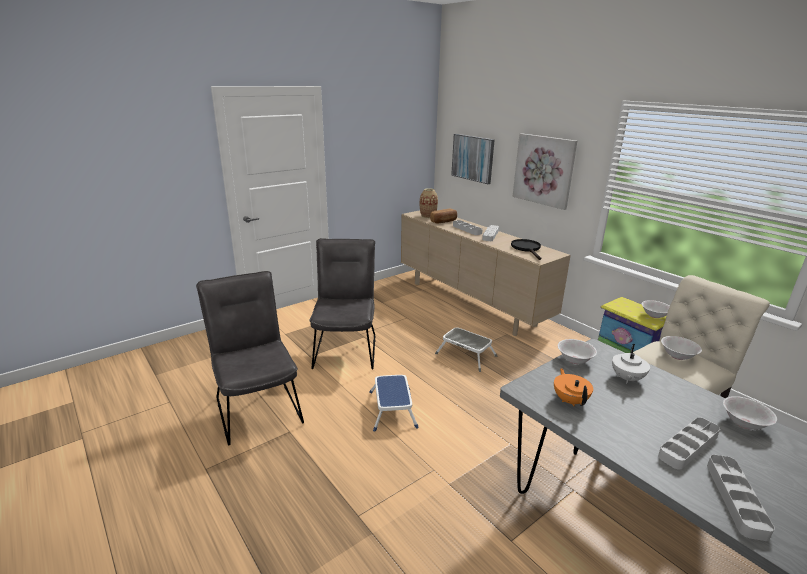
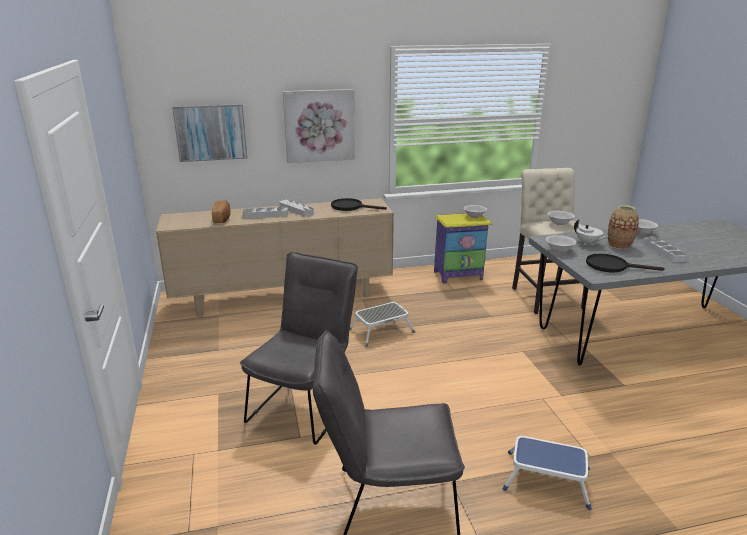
camera: 65 degrees left, 0 degrees up
grey chair [310,238,376,370] -> grey chair turned 90 degrees clockwise [240,252,358,445]
blue step ladder [370,375,419,432] -> blue step ladder moved to [502,436,591,510]
vase [420,188,438,218] -> vase moved to [608,205,639,249]
orange teapot [554,368,593,407] -> black frying pan [586,254,665,273]
grey tray [707,454,775,541] -> none

